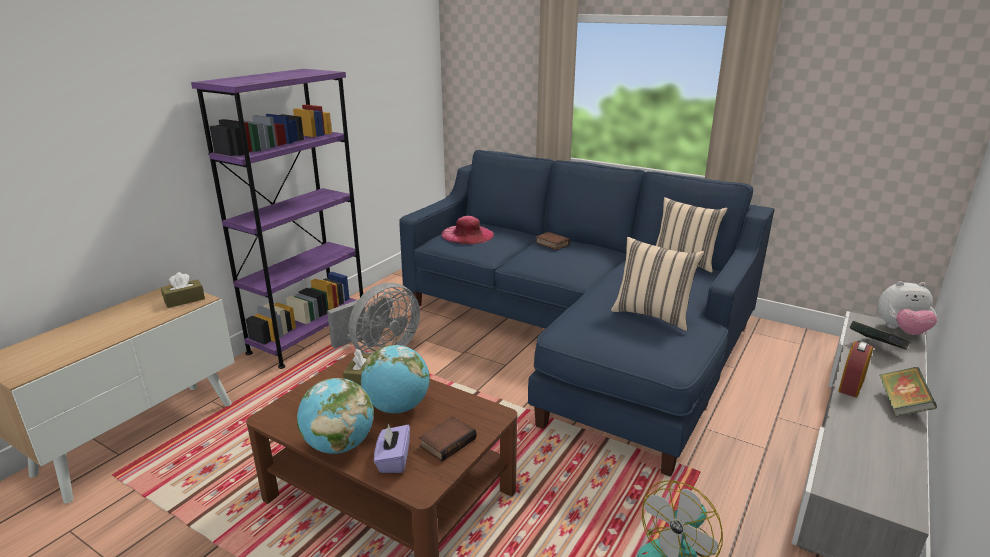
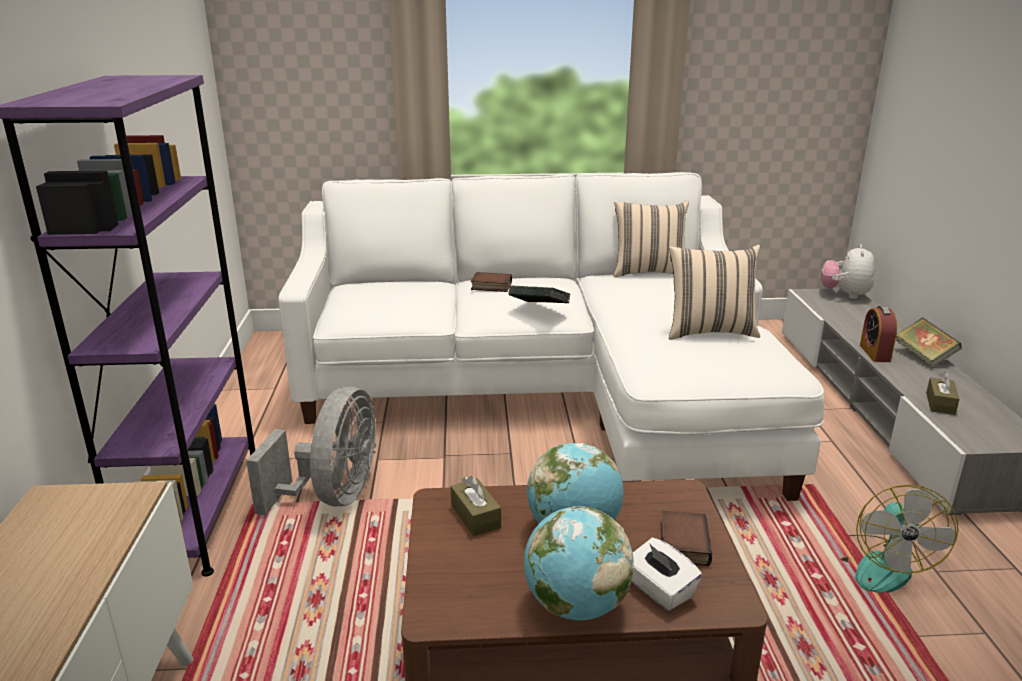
camera: 35 degrees left, 0 degrees up
brown tissue box [161,272,205,308] -> brown tissue box moved to [926,371,959,415]
purple tissue box [374,423,410,473] -> white tissue box [632,538,702,611]
blue sofa [399,150,774,477] -> white sofa [278,172,824,501]
pink hat [441,216,494,245] -> none
book [849,321,910,350] -> book moved to [509,285,570,303]
plush toy [878,281,937,335] -> plush toy turned 135 degrees clockwise [821,244,875,299]

